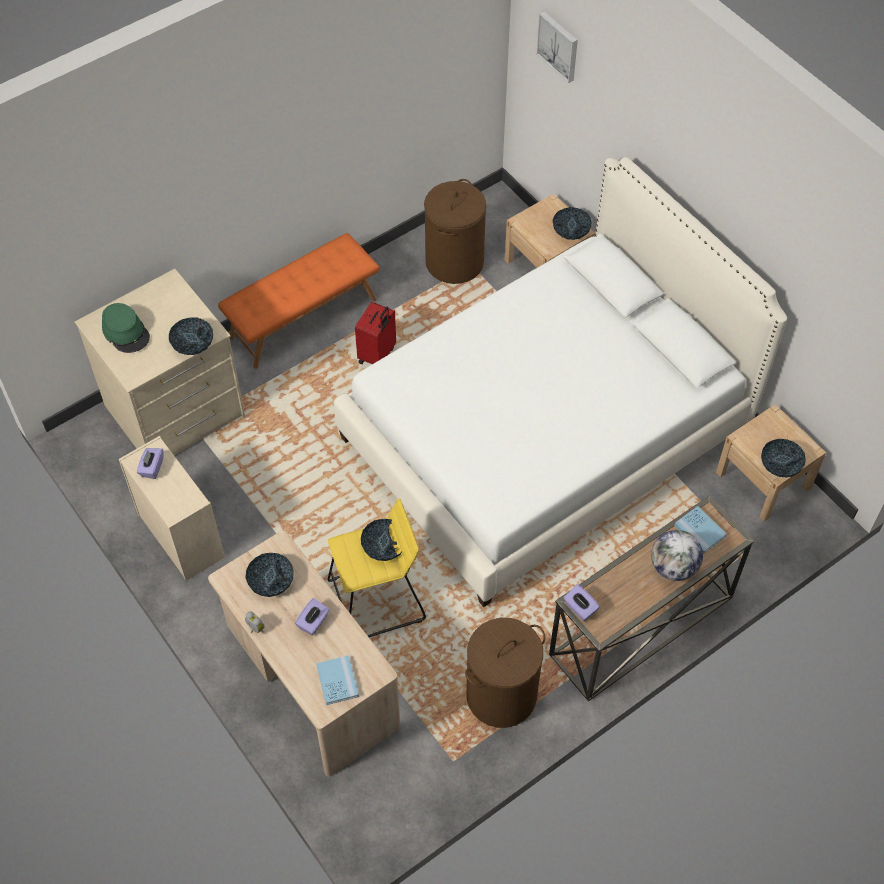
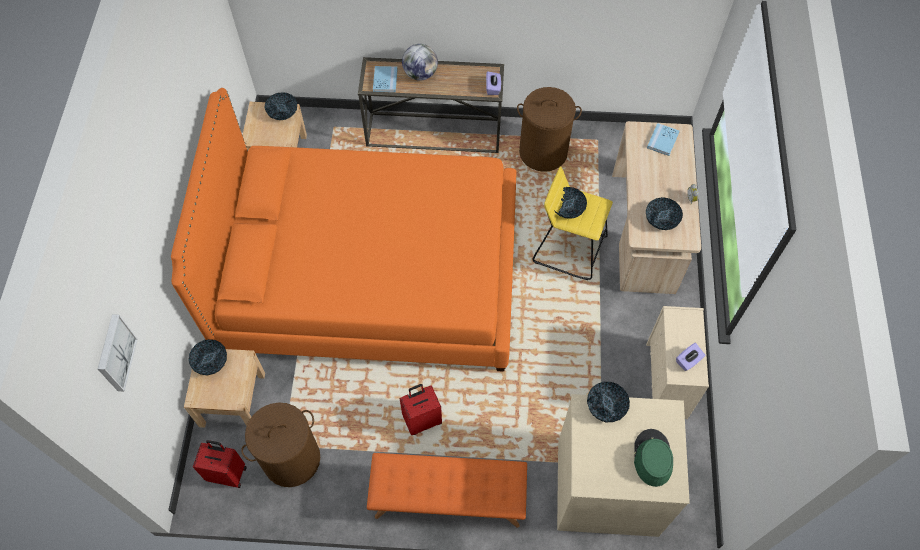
camera: 140 degrees left, 5 degrees up
purple tissue box [295,598,330,635] -> none
white bed [334,157,787,607] -> orange bed [171,88,517,372]
none -> red suitcase [193,440,246,488]

